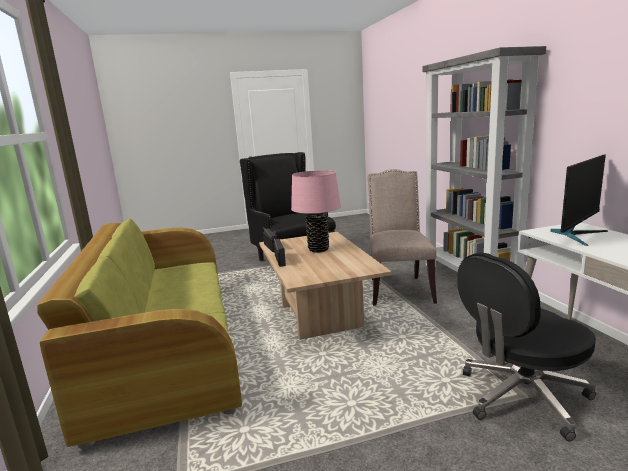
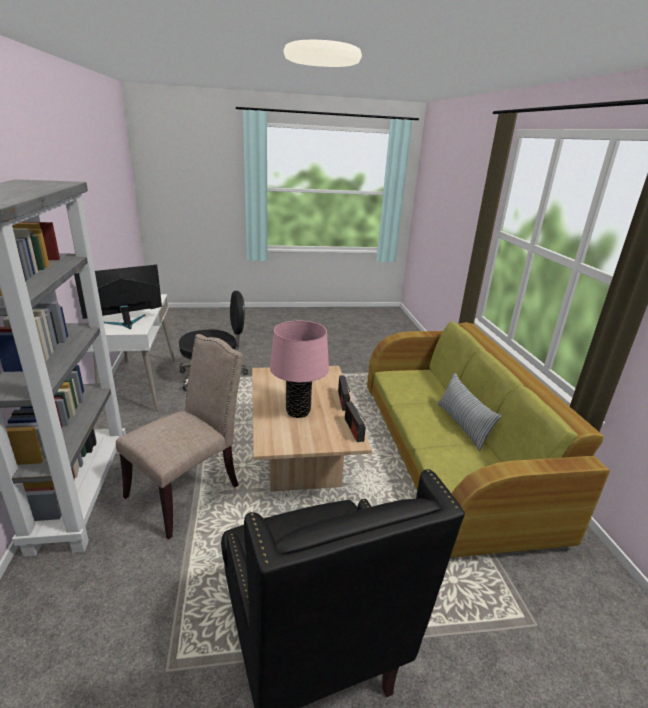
camera: 175 degrees left, 10 degrees up
beige chair [368,169,437,306] -> beige chair turned 150 degrees counterclockwise [116,334,243,539]
none -> pillow [437,373,502,451]

